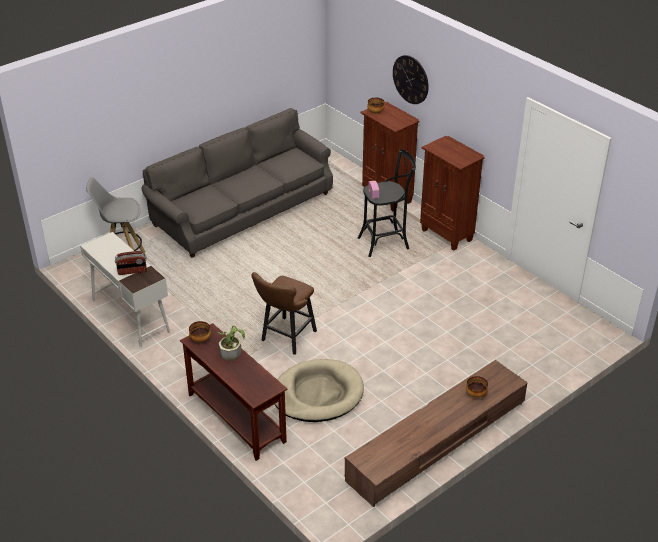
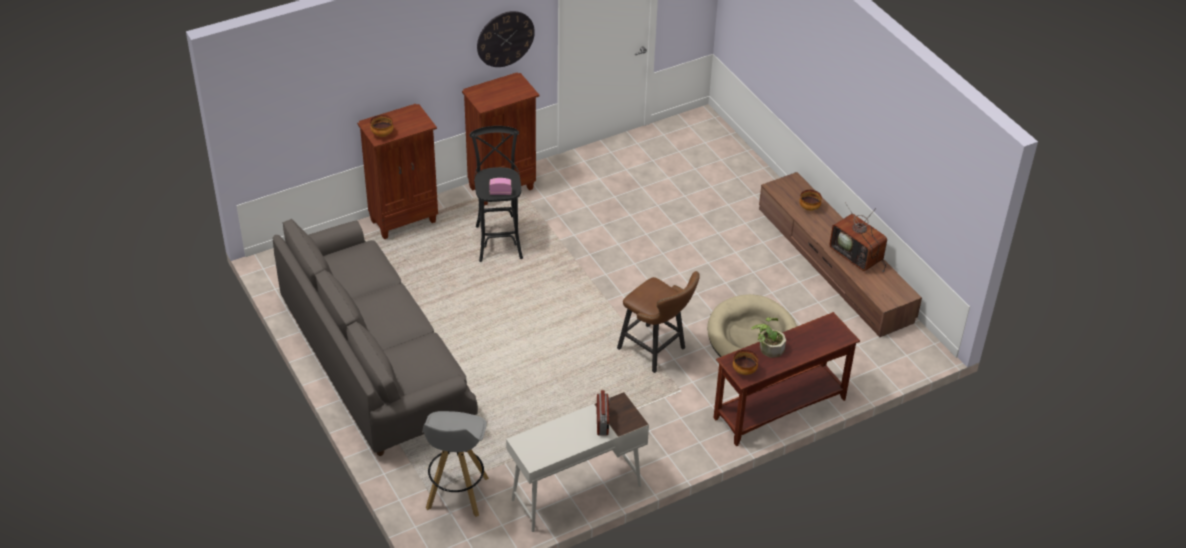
camera: 80 degrees left, 5 degrees up
wall clock [393,55,429,104] -> wall clock moved to [477,11,535,67]
none -> television [830,204,887,273]

